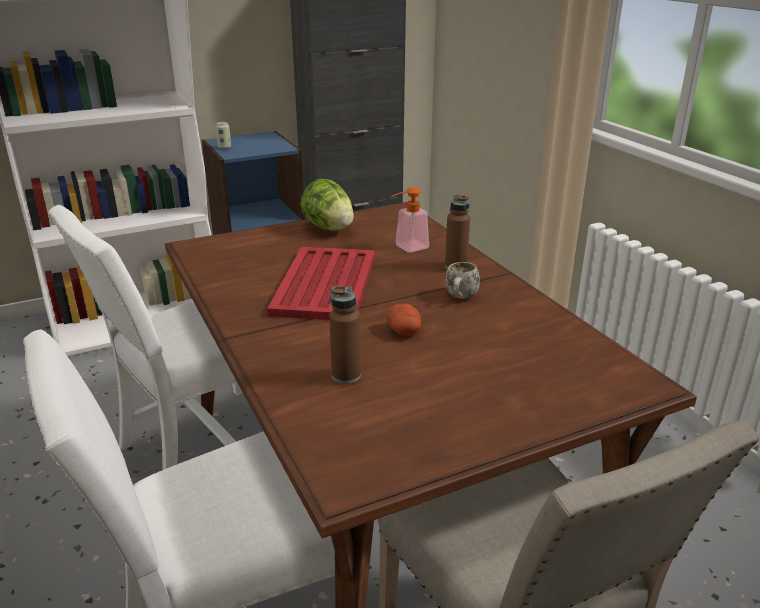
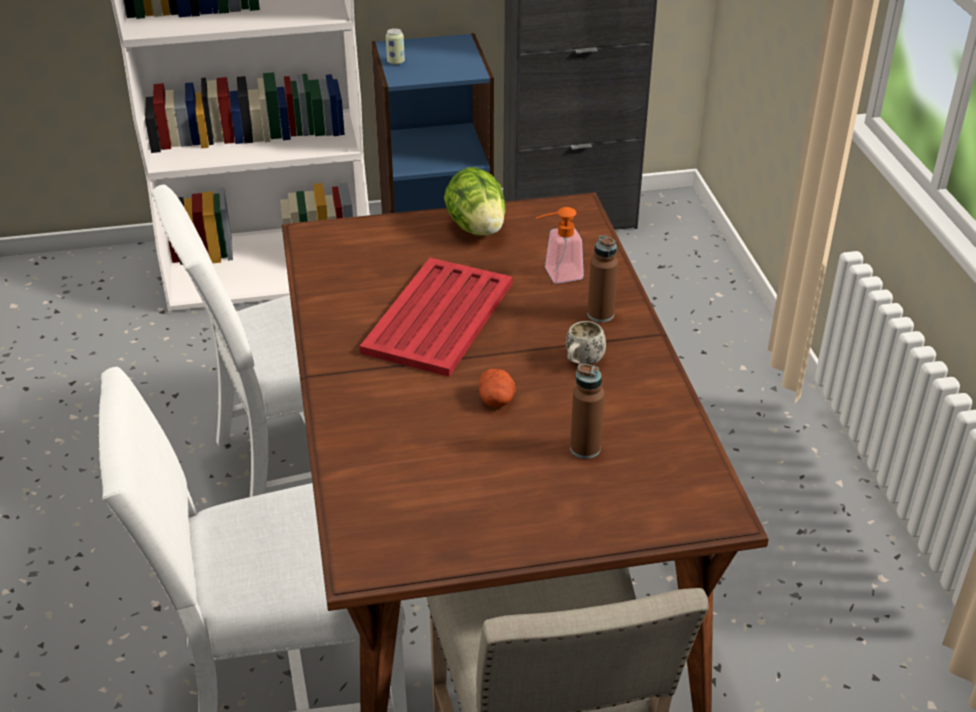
camera: 15 degrees right, 10 degrees up
brown bottle [329,286,361,384] -> brown bottle moved to [570,363,605,459]

